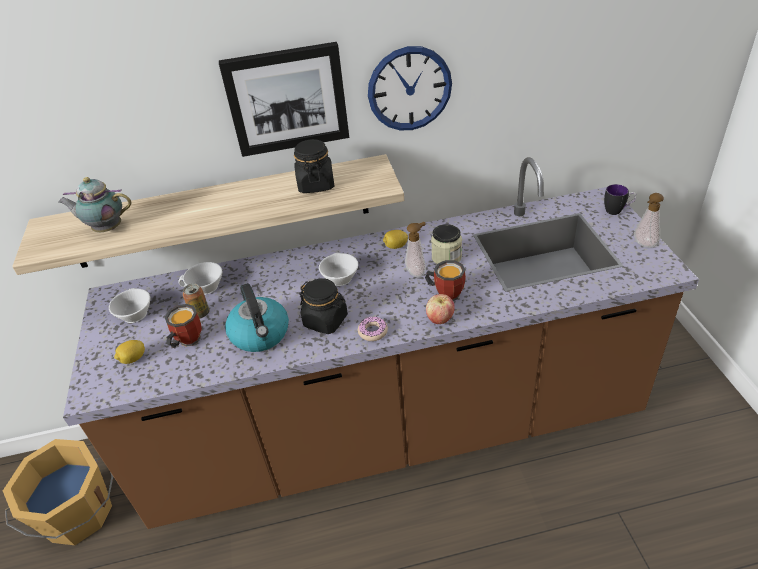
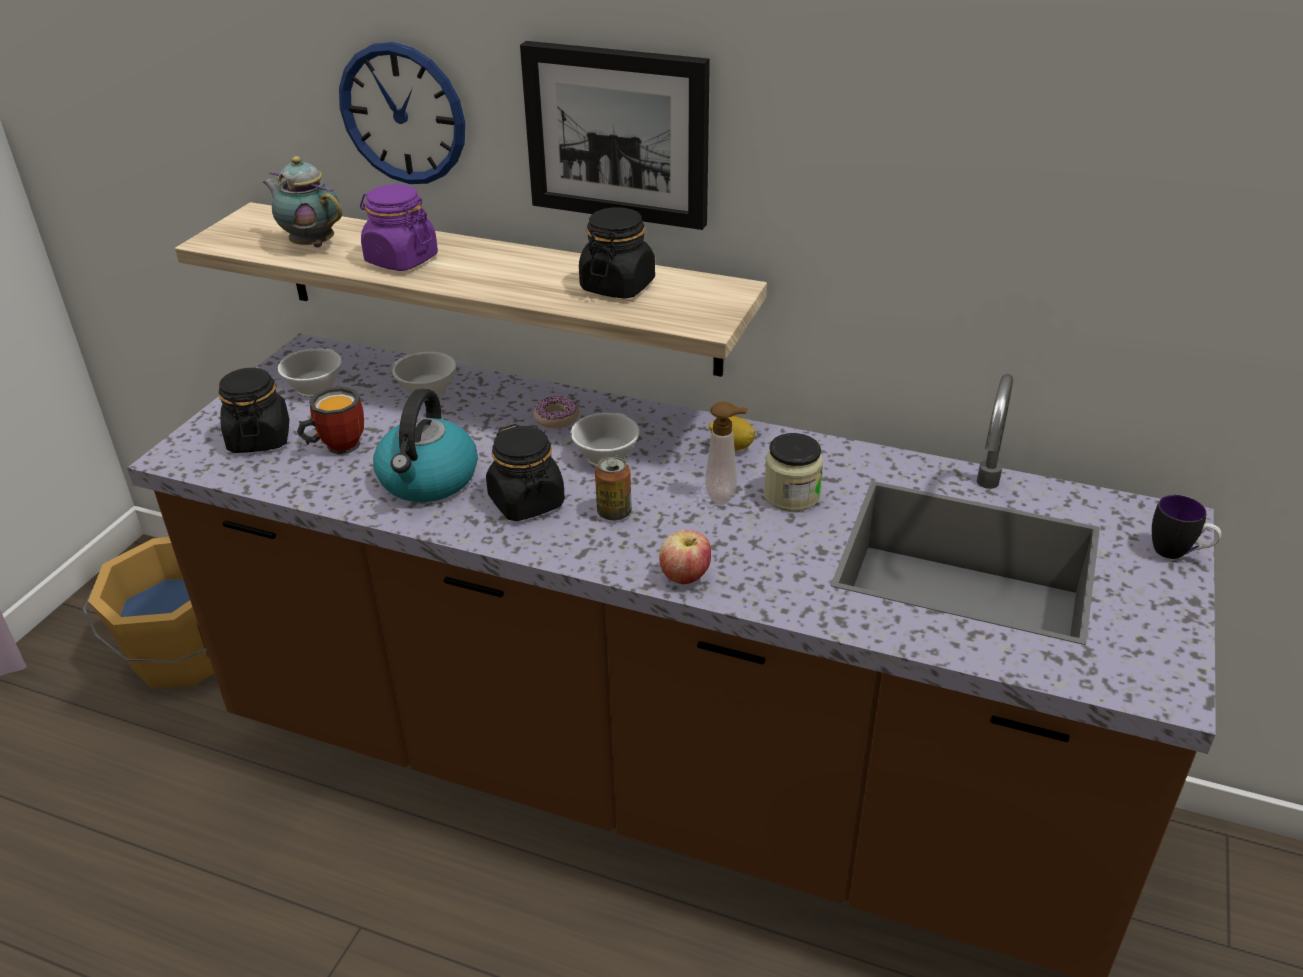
camera: 30 degrees right, 5 degrees down
lemon [114,340,145,364] -> black jar [219,368,289,453]
can [183,283,210,318] -> can moved to [595,455,632,521]
donut [358,317,388,341] -> donut moved to [534,396,579,428]
wall clock [368,46,452,131] -> wall clock moved to [339,42,465,184]
mug [425,260,466,301] -> none
soap dispenser [634,193,664,248] -> none
none -> purple jar [360,184,438,271]

